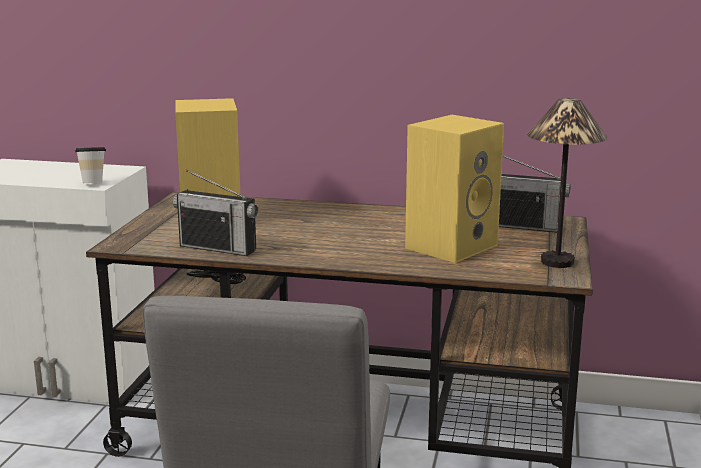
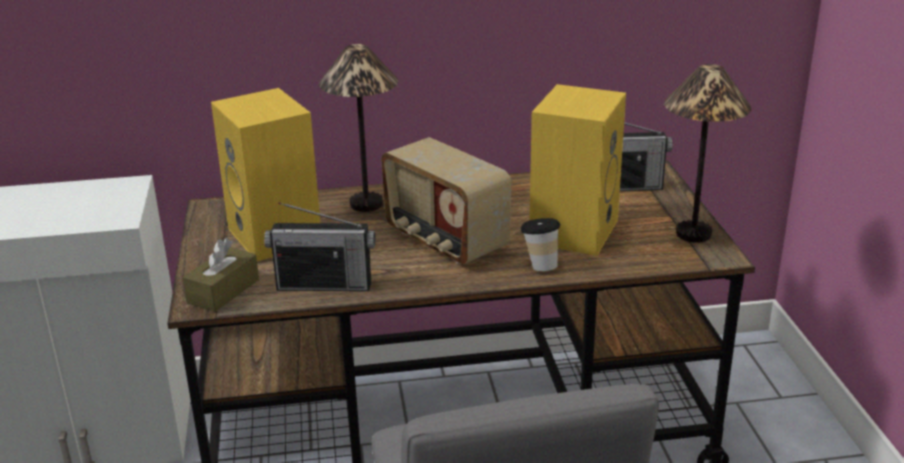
camera: 20 degrees left, 10 degrees up
cup [75,147,106,183] -> cup moved to [520,218,560,271]
none -> brown tissue box [183,238,259,312]
none -> table lamp [319,44,398,212]
none -> radio [381,137,512,264]

